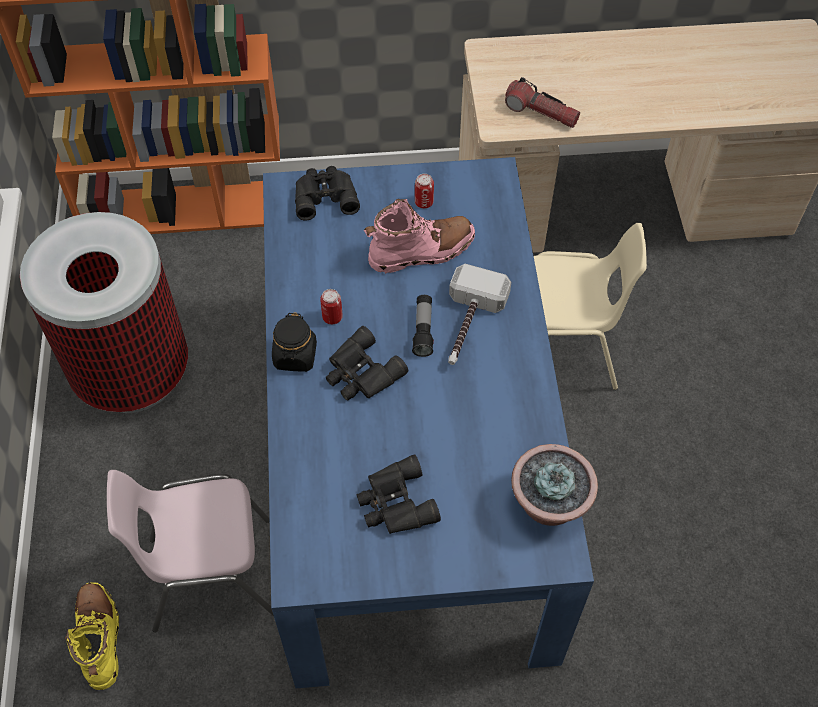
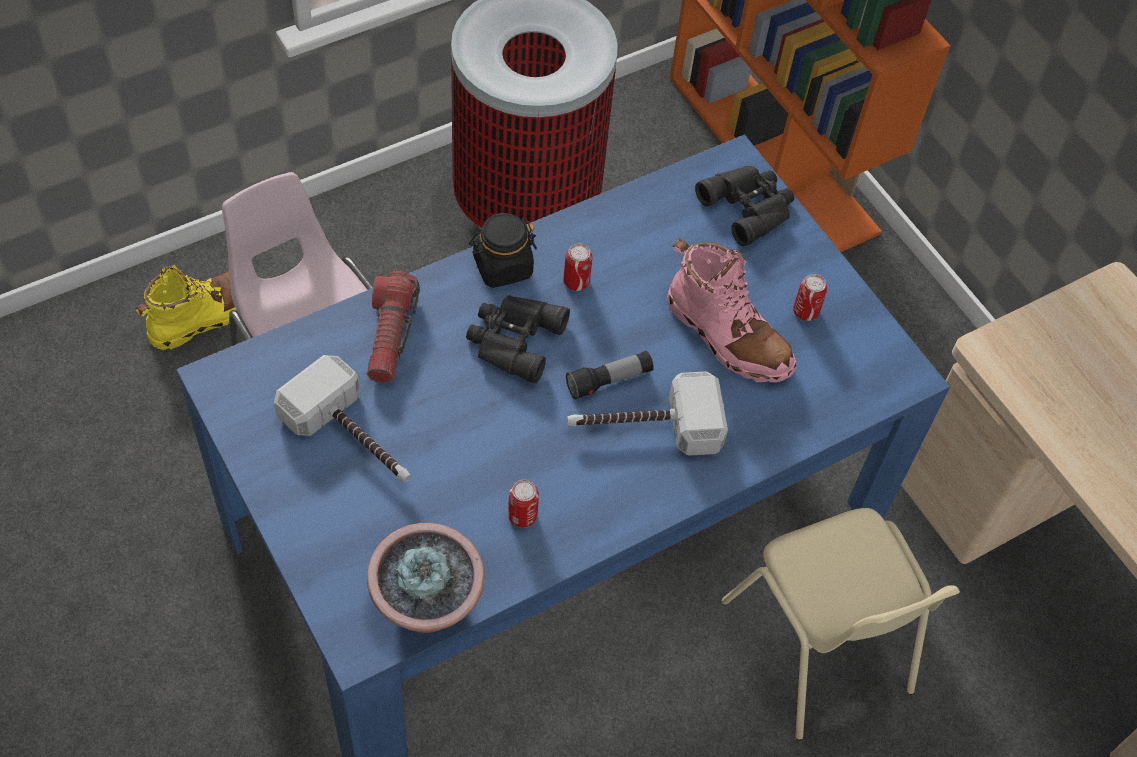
camera: 60 degrees right, 0 degrees up
black binoculars [356,454,441,534] -> hammer [274,355,411,482]
flashlight [505,77,580,128] -> flashlight moved to [367,271,420,383]
none -> can [508,480,539,528]

